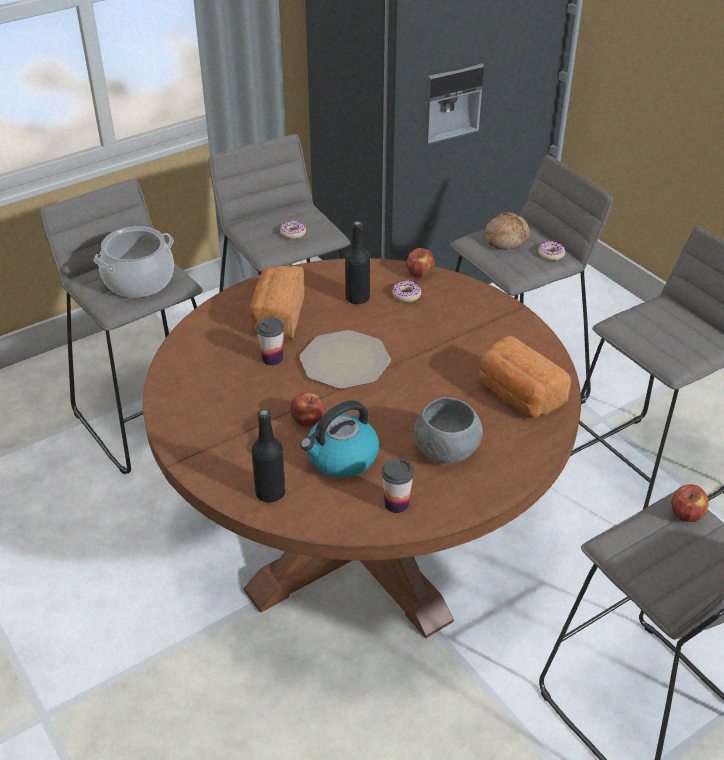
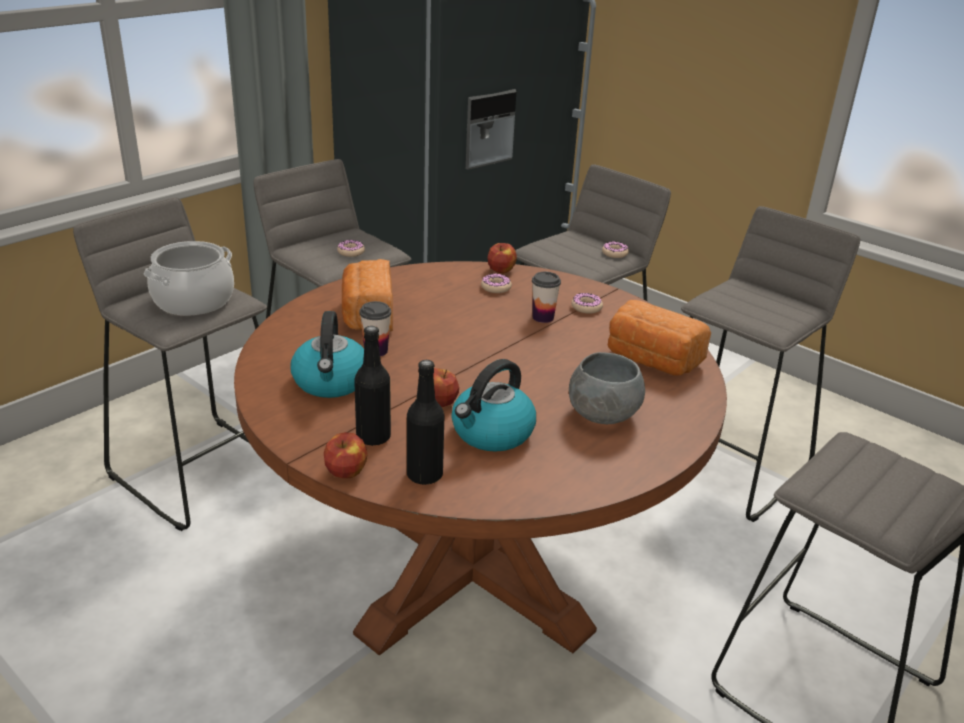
camera: 15 degrees left, 10 degrees down
plate [299,330,391,389] -> none
black bottle [345,221,370,305] -> black bottle moved to [354,326,391,446]
cup [381,459,414,513] -> cup moved to [532,272,561,323]
bread [485,212,530,250] -> none
apple [671,484,709,522] -> apple moved to [324,432,368,478]
none -> kettle [291,311,364,398]
none -> donut [571,293,603,314]

